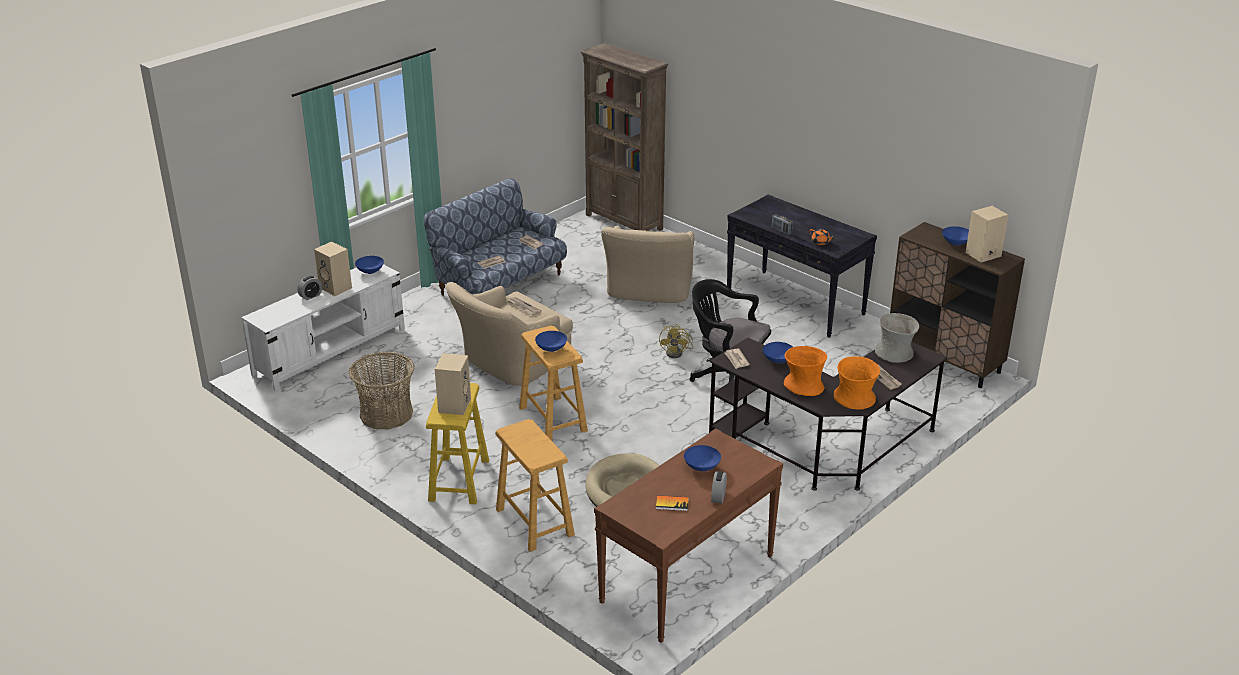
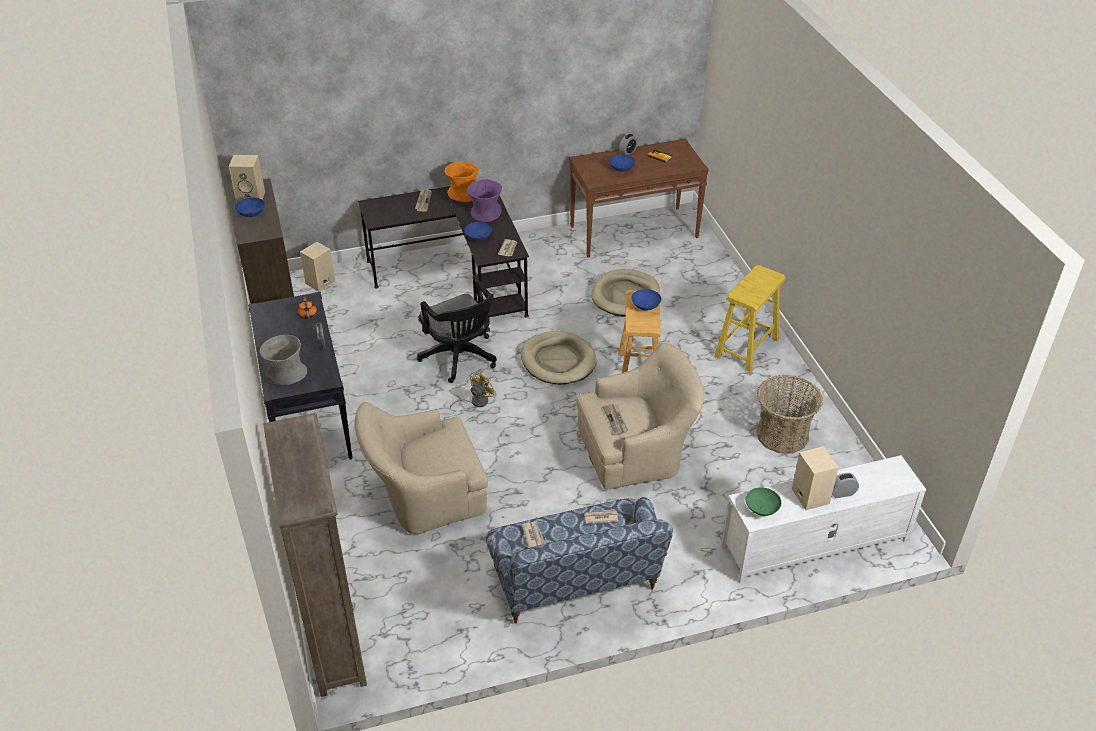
camera: 150 degrees left, 10 degrees up
blue bowl [355,256,384,274] -> green bowl [746,487,781,516]
beige speaker [435,353,471,415] -> beige speaker moved to [300,242,335,291]
beige stool [495,419,575,552] -> none
beige armchair [601,226,694,303] -> beige armchair turned 150 degrees counterclockwise [354,402,488,534]
orange vase [784,346,827,396] -> purple vase [467,179,502,222]
grey vase [875,313,919,363] -> grey vase moved to [260,335,307,385]
none -> beige dog bed [521,331,597,384]

